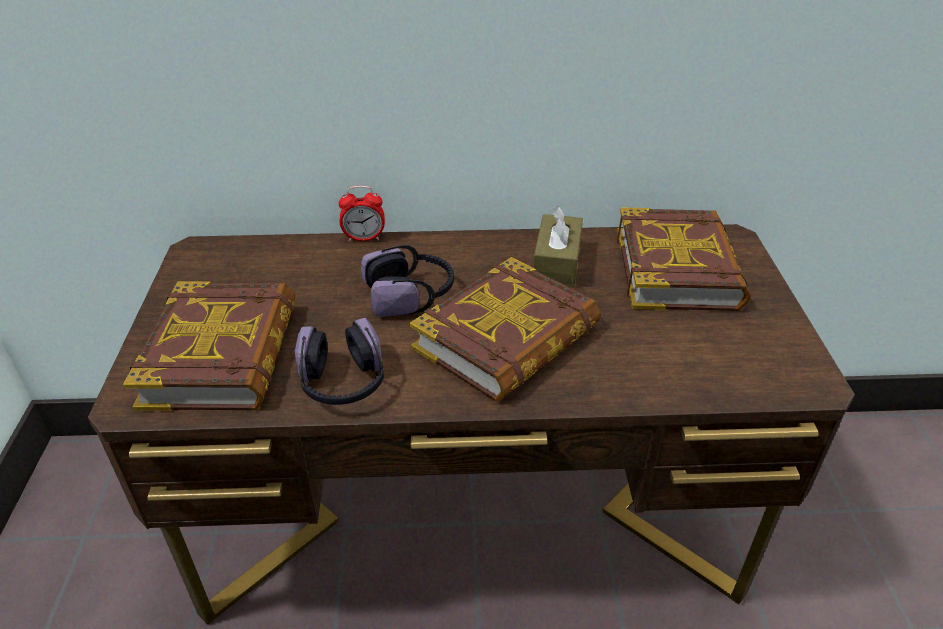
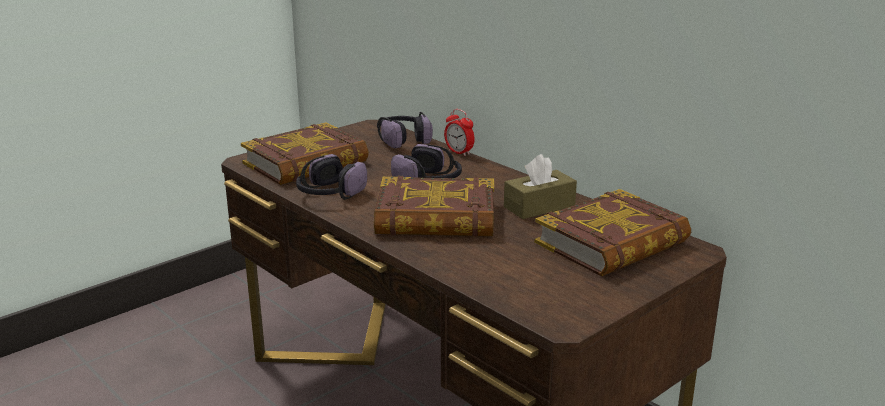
camera: 50 degrees right, 15 degrees down
none -> headphones [377,112,433,149]

